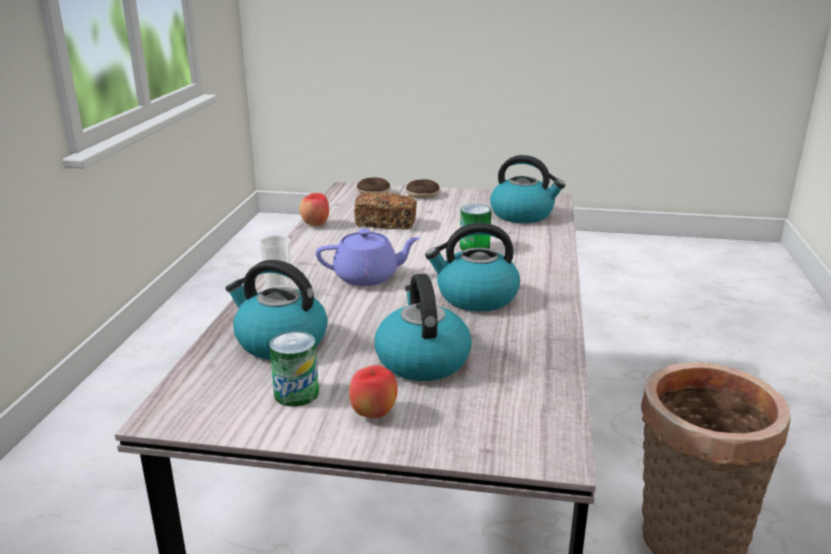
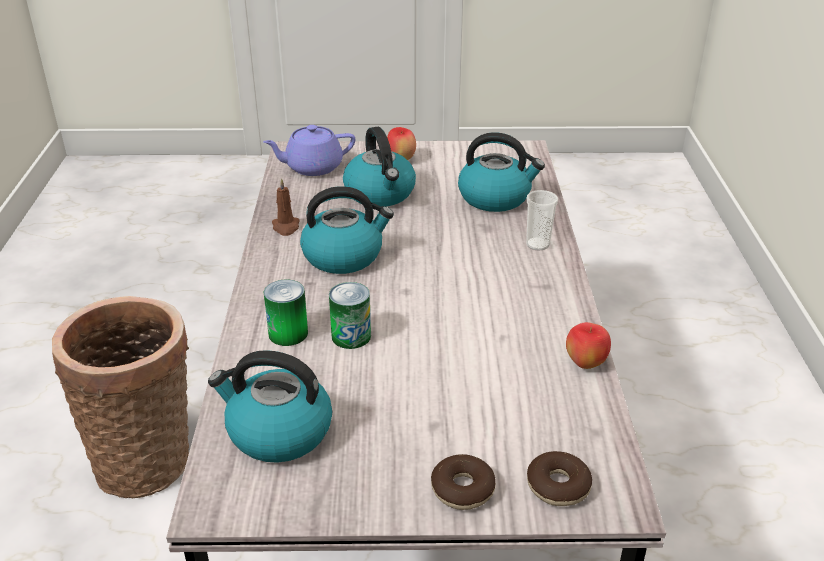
camera: 170 degrees right, 10 degrees up
can [269,331,319,406] -> can moved to [264,279,308,346]
purple teapot [316,229,420,286] -> purple teapot moved to [263,125,355,176]
bread [354,192,417,230] -> none
none -> brown candle [272,178,300,236]

